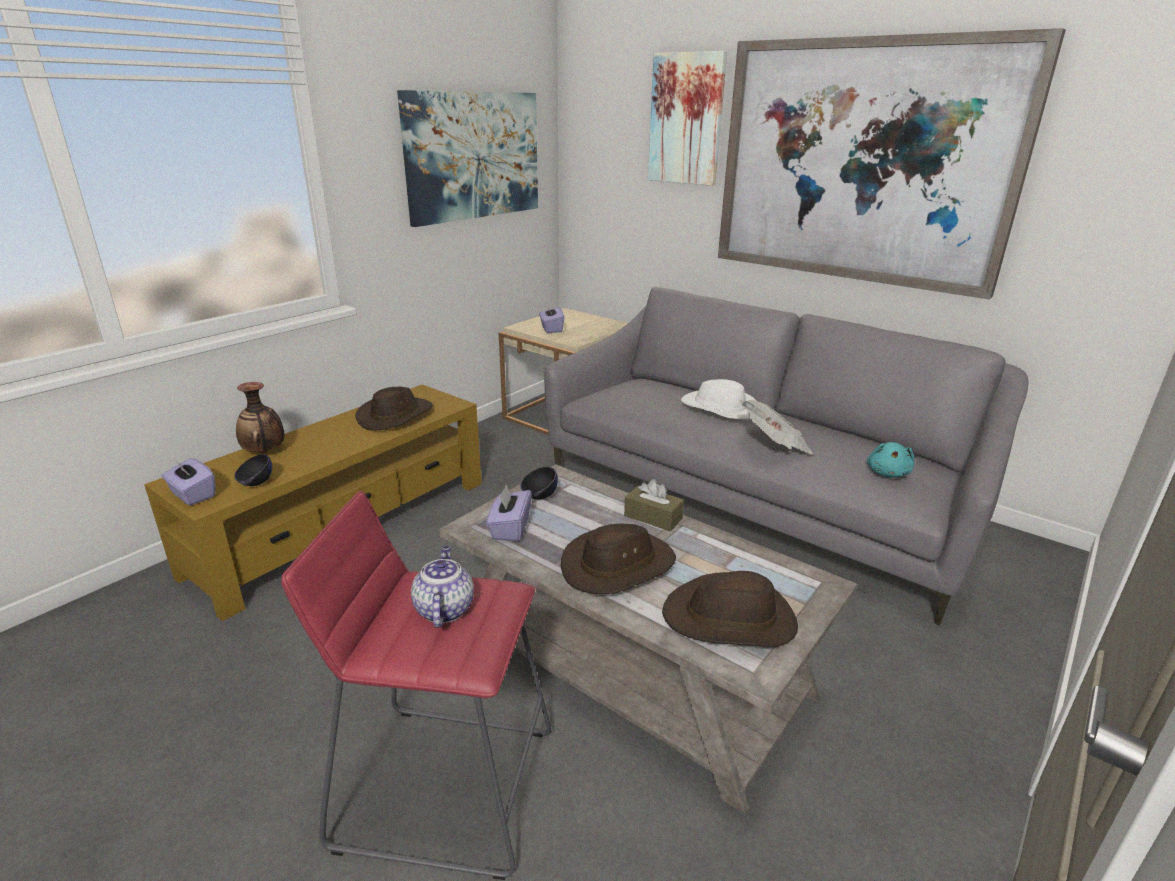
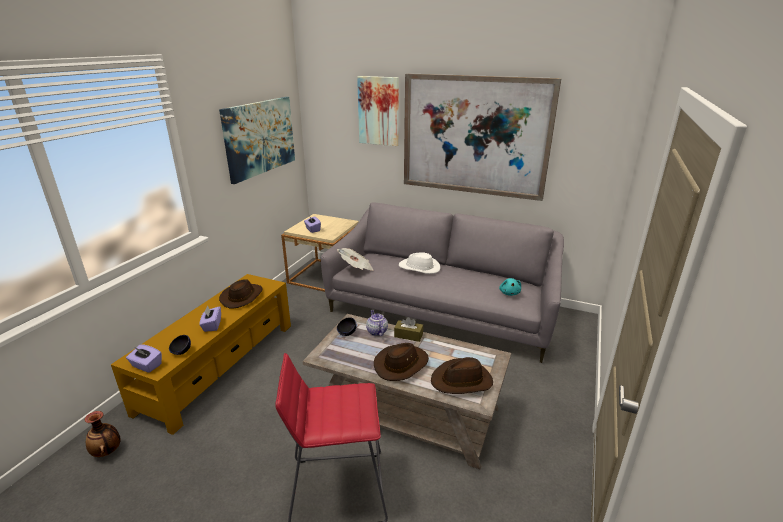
camera: 15 degrees left, 0 degrees up
vase [236,382,284,453] -> vase moved to [85,411,121,457]
teapot [411,546,474,628] -> teapot moved to [366,310,388,336]
purple tissue box [486,485,531,541] -> purple tissue box moved to [199,305,221,332]
newspaper [740,400,813,455] -> newspaper moved to [337,248,374,271]

